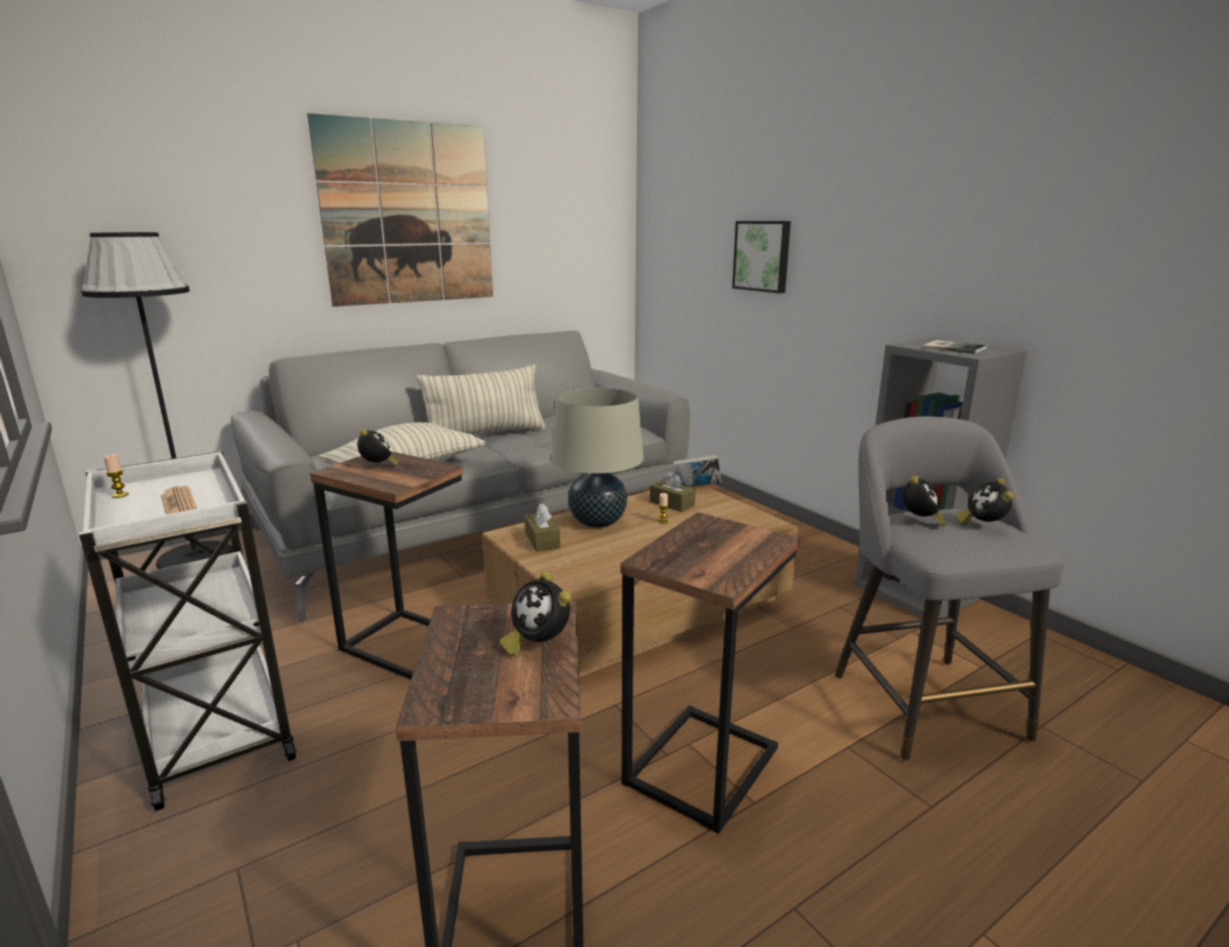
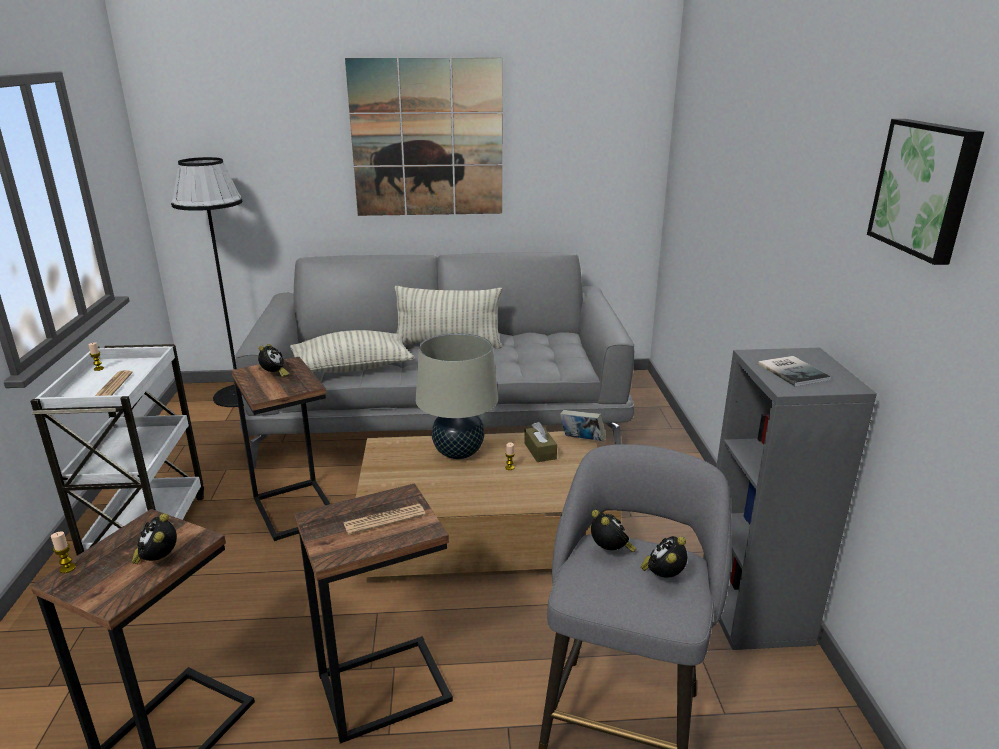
camera: 30 degrees right, 5 degrees up
brown tissue box [525,504,560,552] -> none
picture [732,221,791,293] -> picture moved to [867,119,984,265]
alarm clock [903,475,946,527] -> alarm clock turned 75 degrees counterclockwise [591,510,636,552]
none -> candle [51,531,76,573]
none -> newspaper [344,504,426,535]

